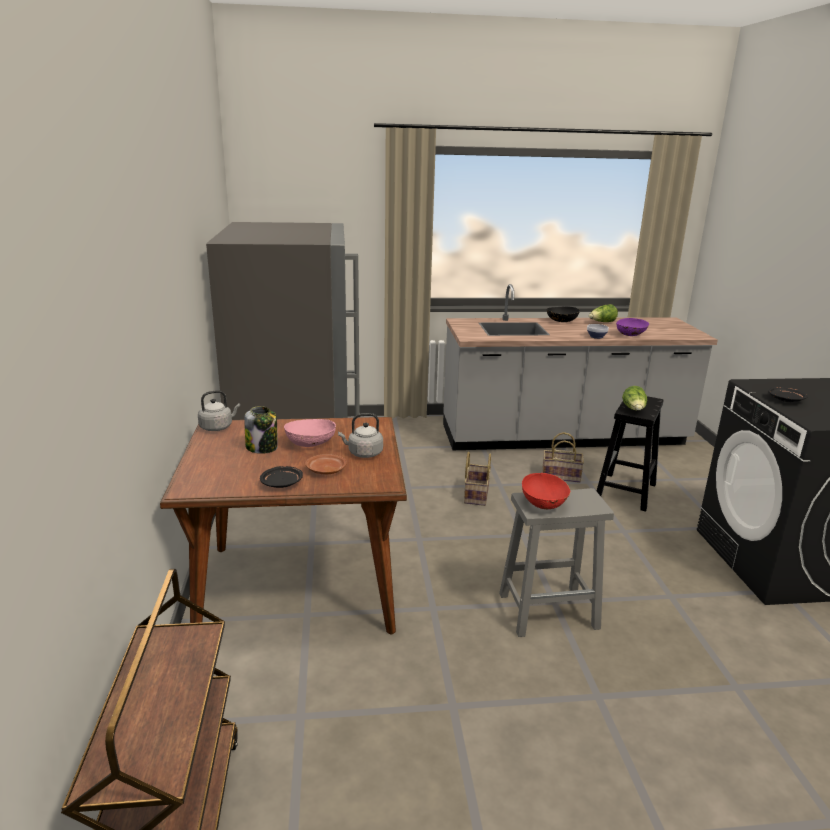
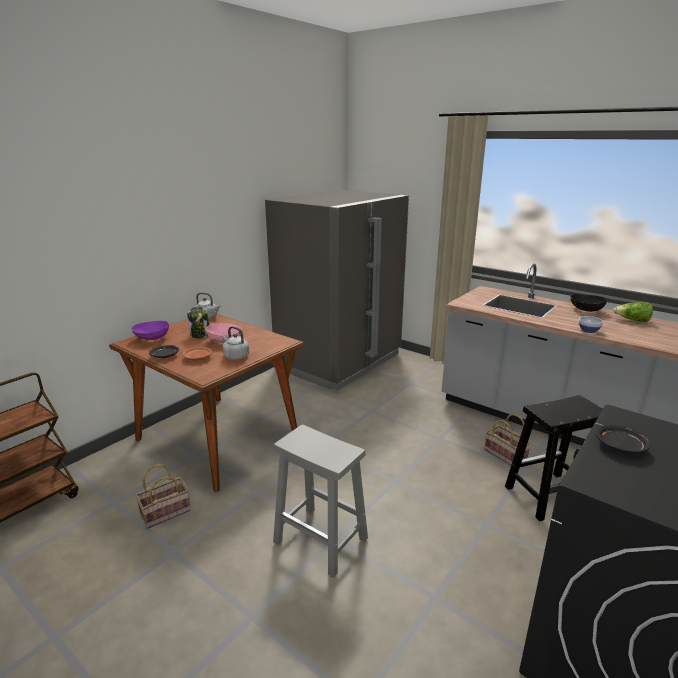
camera: 45 degrees right, 0 degrees up
basket [464,452,491,506] -> basket moved to [135,464,191,529]
red bowl [522,472,571,509] -> none
purple bowl [616,318,649,336] -> purple bowl moved to [131,321,169,340]
lettuce [622,386,647,411] -> none

